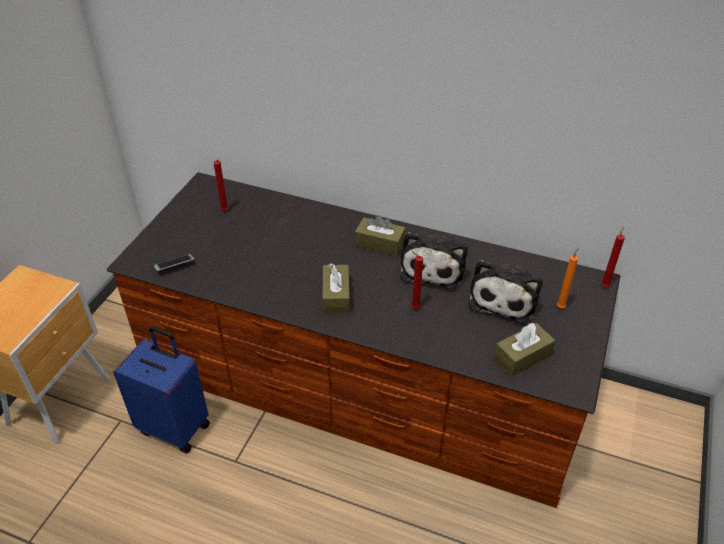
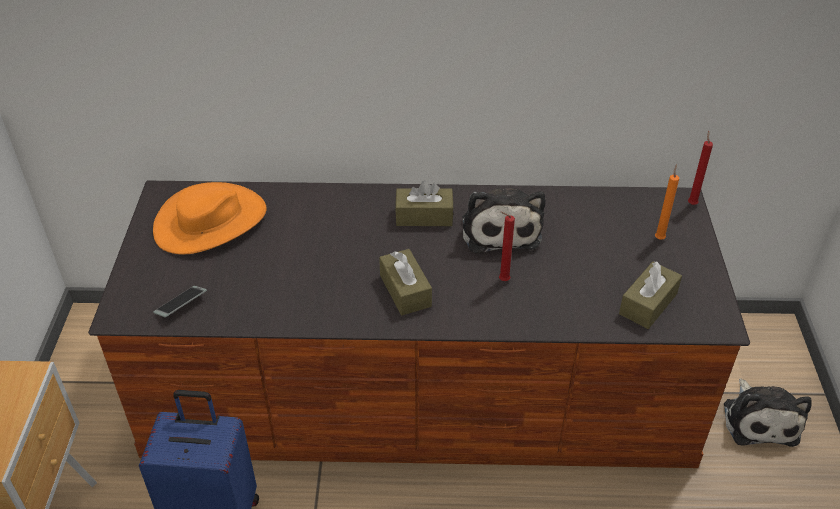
camera: 20 degrees left, 0 degrees up
red candle [214,159,229,211] -> orange hat [153,182,267,254]
plush toy [469,260,543,323] -> plush toy moved to [724,378,812,447]

